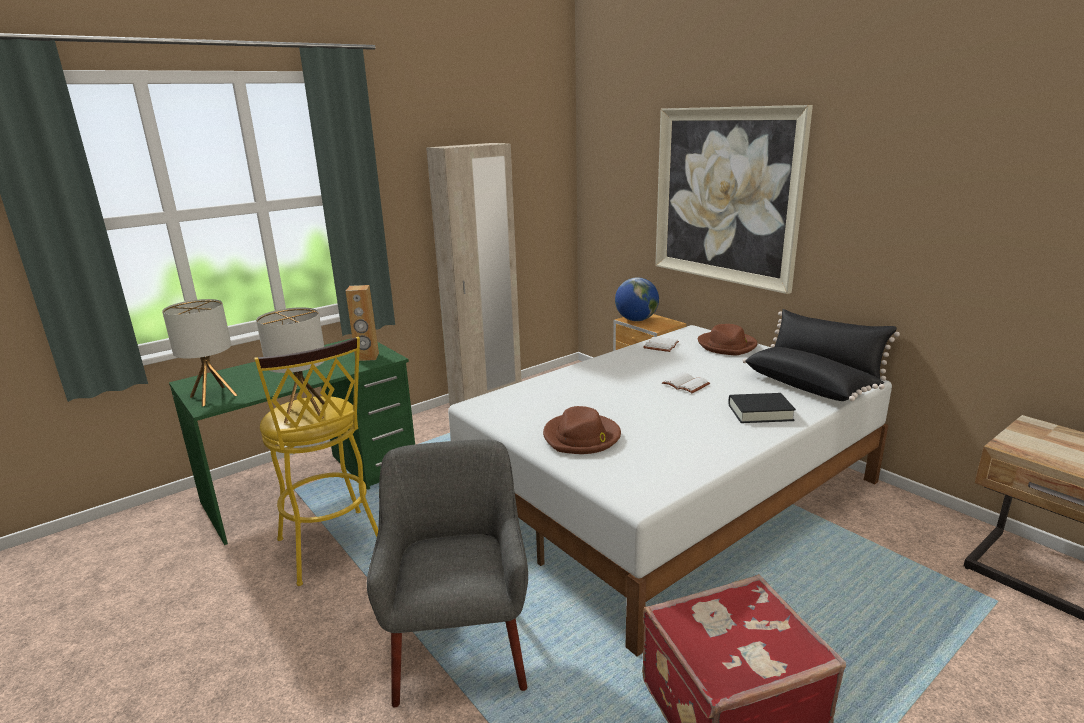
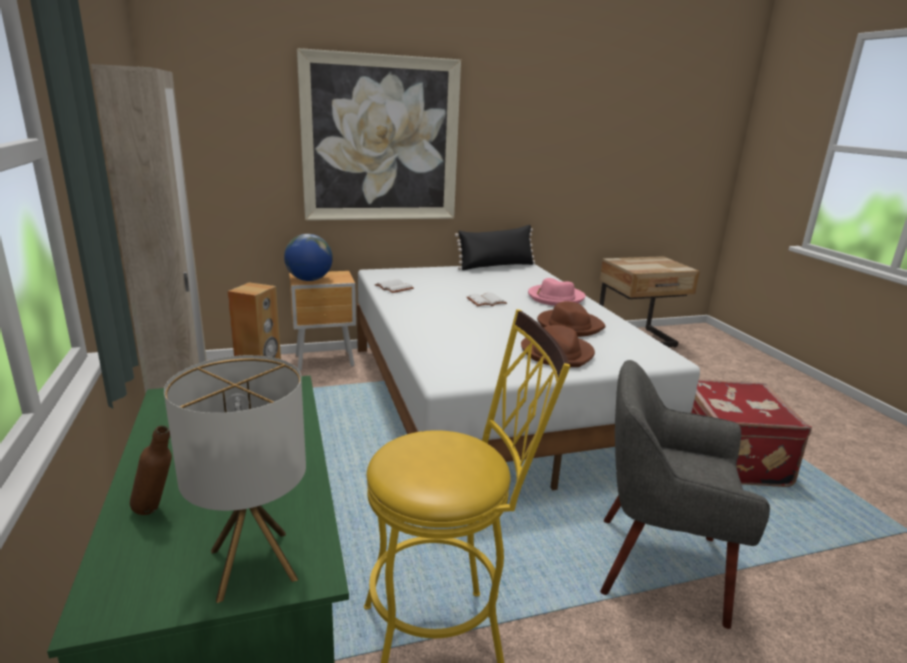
camera: 70 degrees left, 0 degrees up
table lamp [256,307,325,423] -> none
brown hat [698,324,758,355] -> brown hat moved to [537,301,606,337]
black book [728,393,796,423] -> pink hat [528,278,585,306]
black pillow [743,347,885,401] -> none
none -> brown bottle [130,425,172,515]

